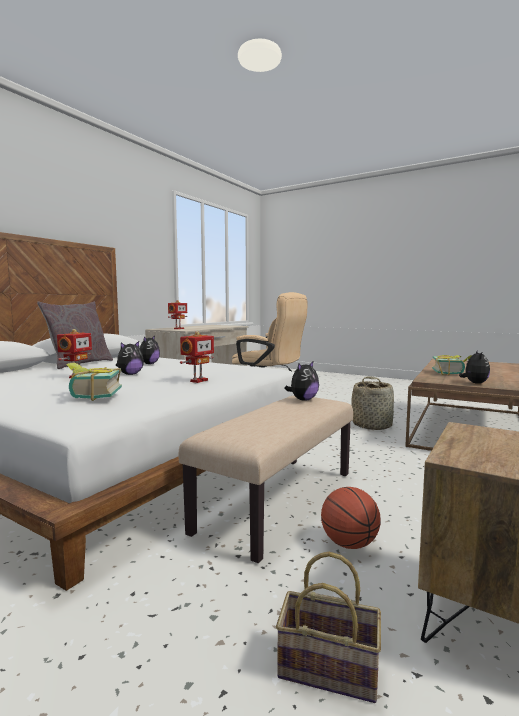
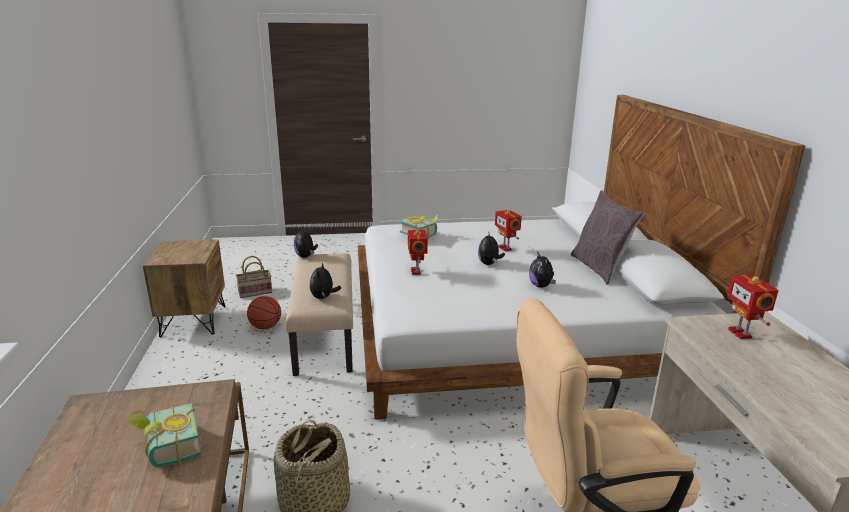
camera: 140 degrees right, 15 degrees up
plush toy [459,350,490,384] -> plush toy moved to [294,228,318,258]

